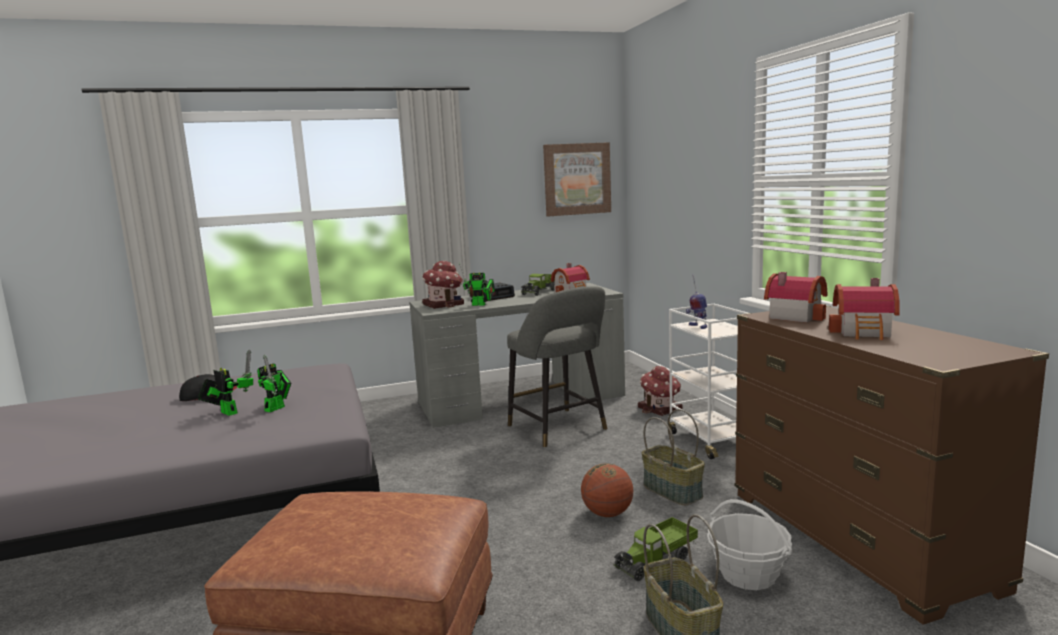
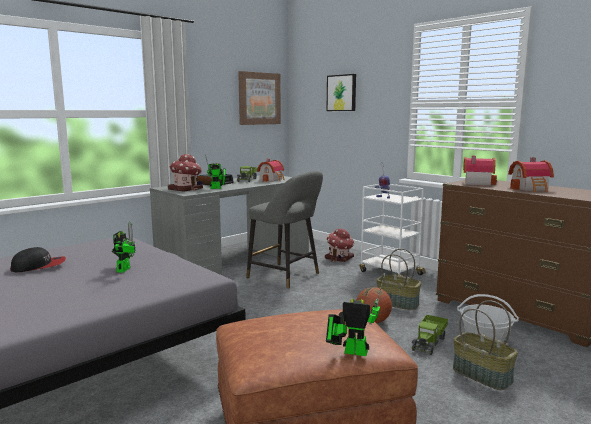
camera: 25 degrees left, 0 degrees up
toy robot [197,350,253,416] -> toy robot moved to [326,274,385,356]
none -> picture [327,74,356,111]

